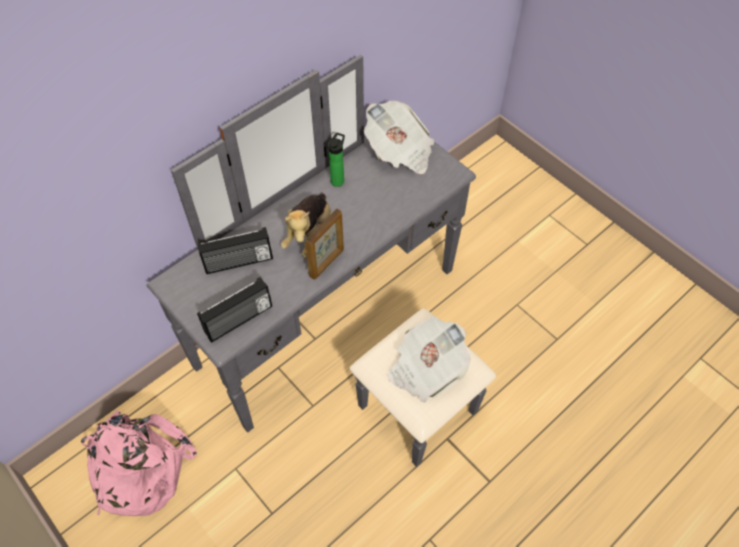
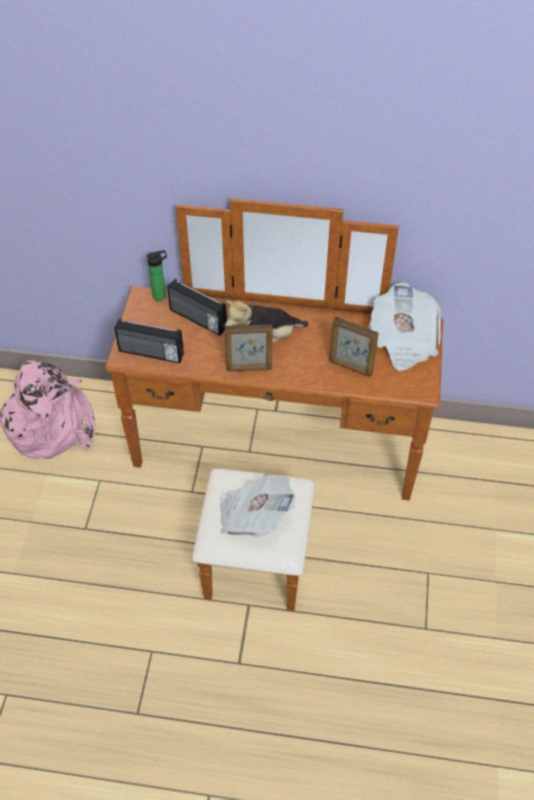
camera: 50 degrees right, 5 degrees down
grey dresser [146,54,496,467] -> brown dresser [105,198,443,611]
bottle [328,133,345,187] -> bottle moved to [147,250,167,301]
none -> picture frame [329,317,379,377]

